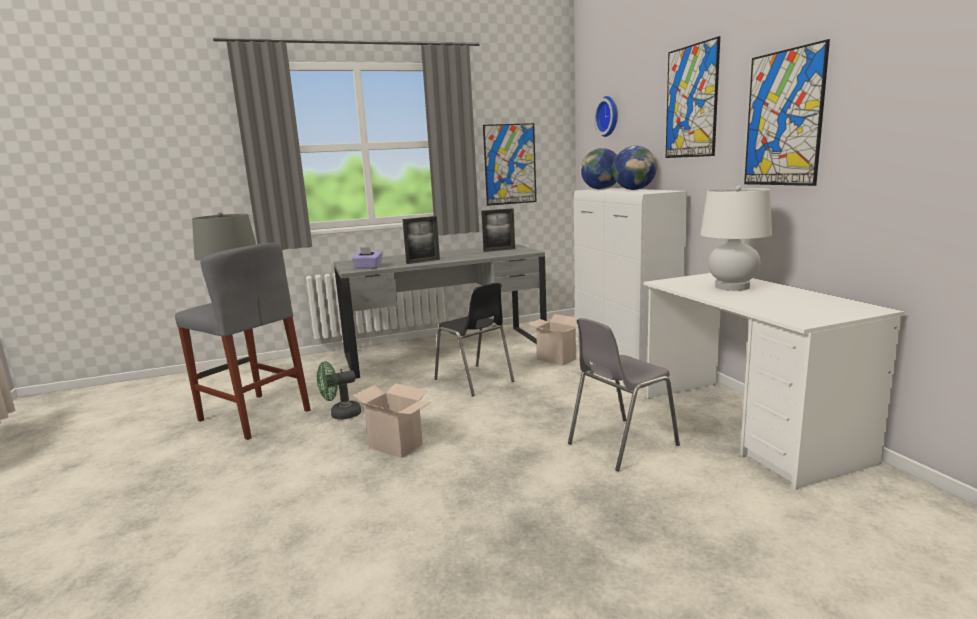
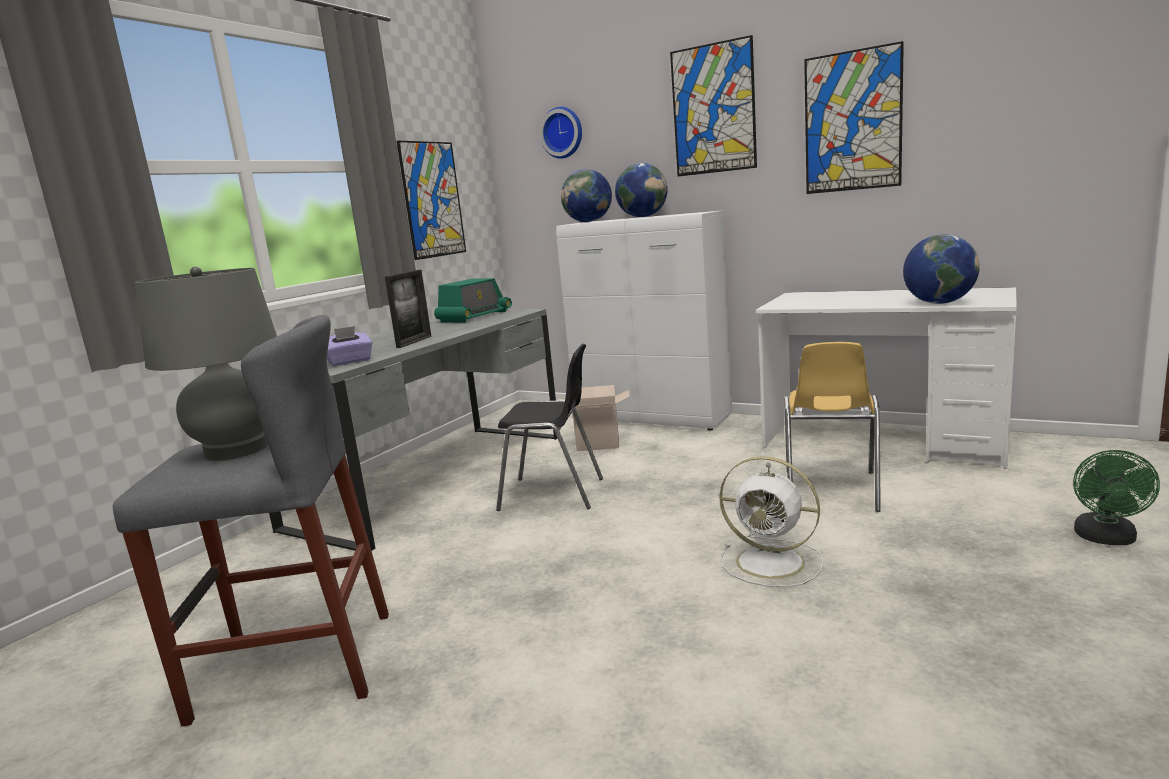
camera: 40 degrees left, 0 degrees up
green fan [317,361,361,420] -> green fan moved to [1073,450,1160,545]
cardboard box [353,383,431,458] -> none
picture frame [481,208,515,252] -> radio [434,278,512,323]
grey chair [568,318,680,472] -> yellow chair [784,342,881,512]
white table lamp [701,186,772,291] -> none
none -> white fan [719,456,823,587]
none -> globe [903,234,980,304]

